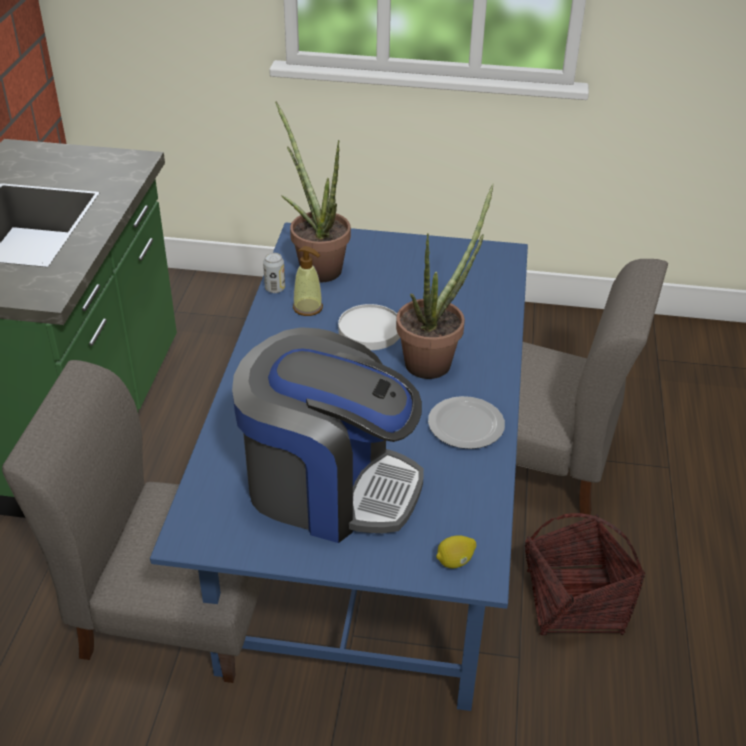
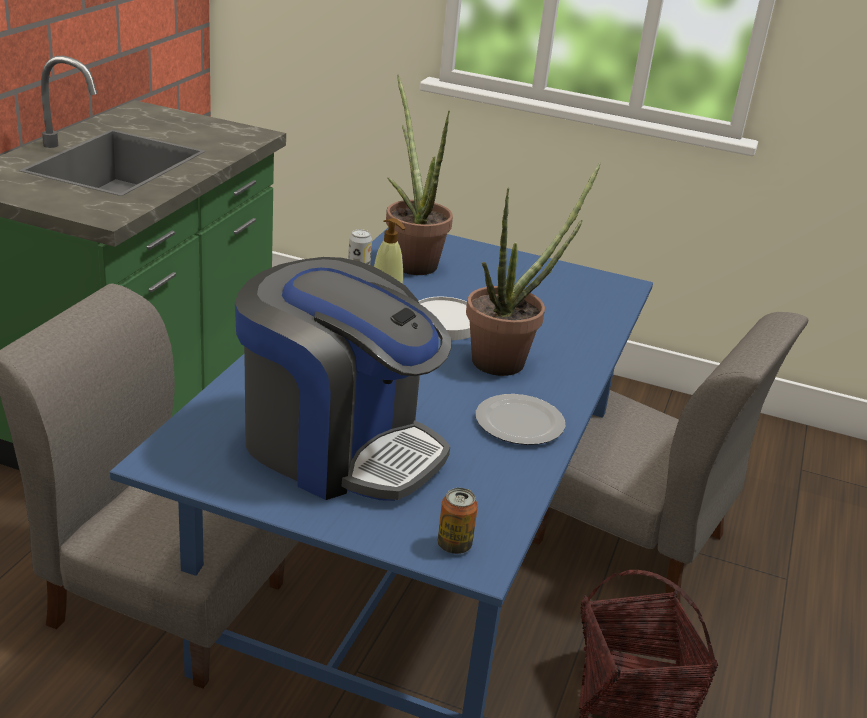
camera: 10 degrees right, 10 degrees down
lemon [436,535,476,568] -> can [437,488,478,554]

